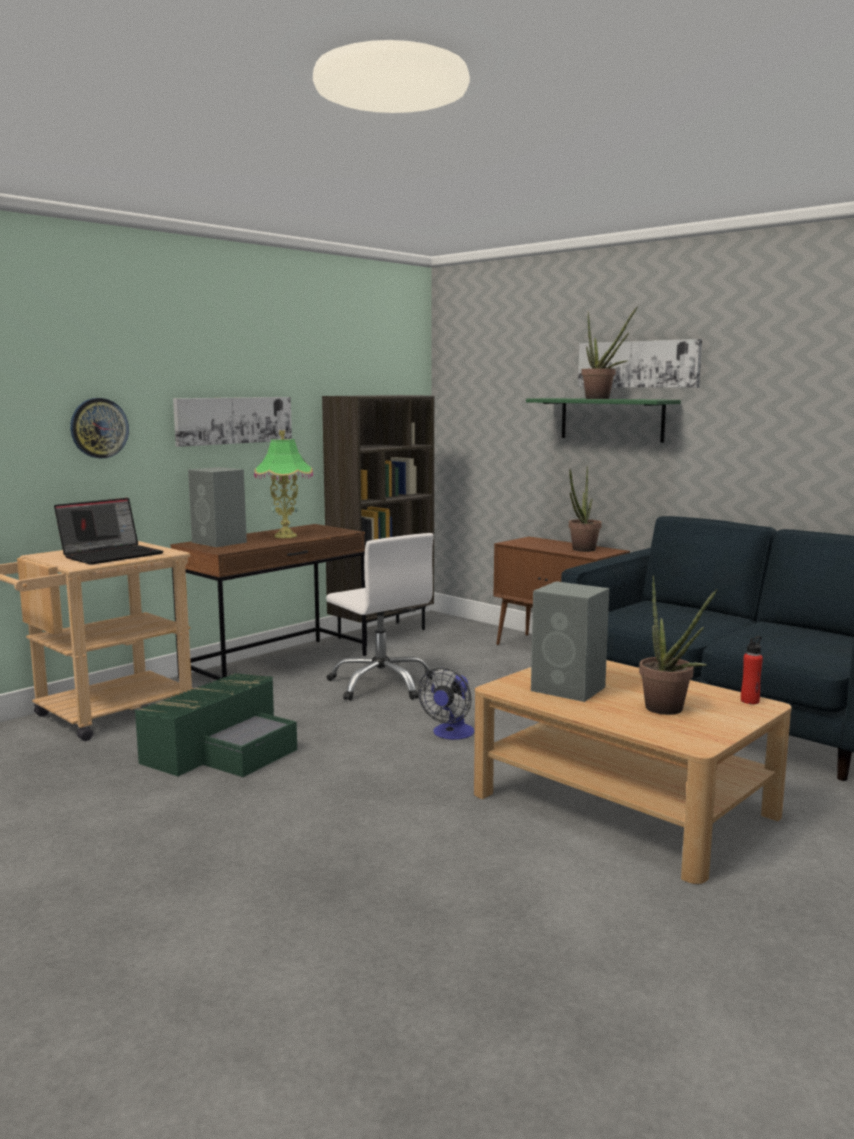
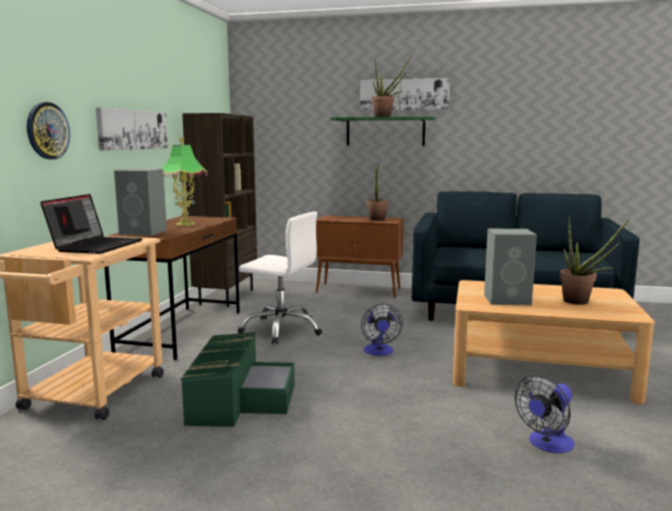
camera: 30 degrees left, 0 degrees up
red bottle [741,636,763,704] -> none
none -> fan [515,375,574,453]

